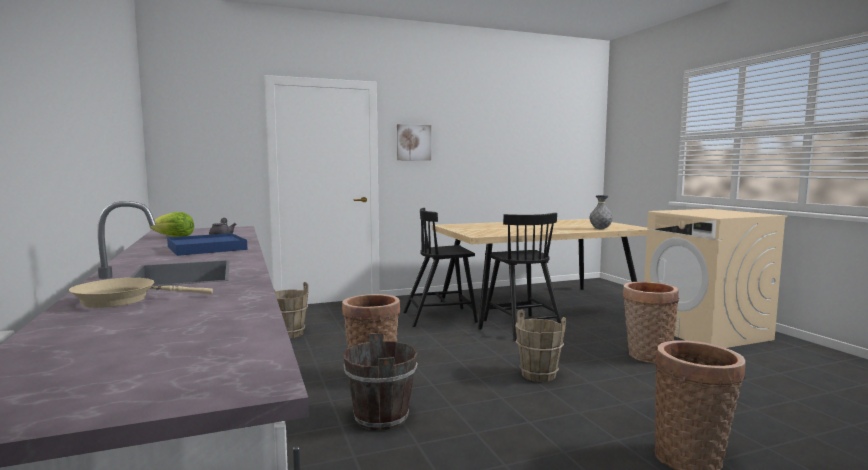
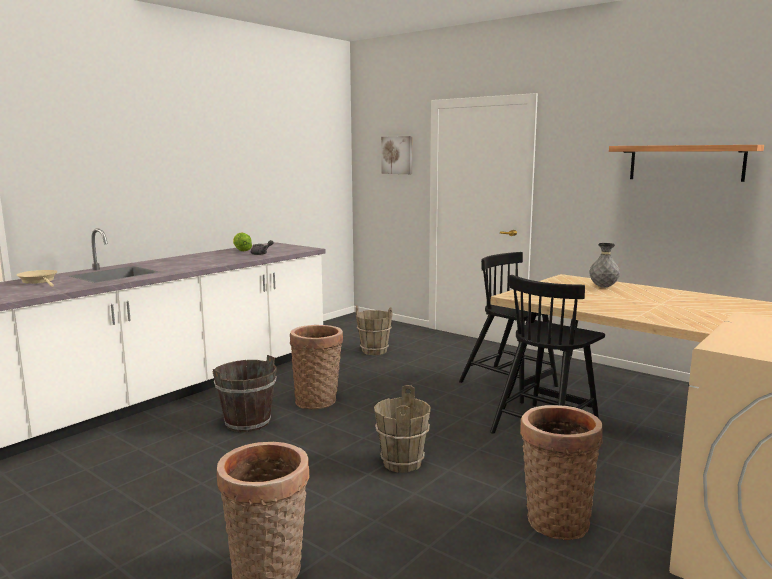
camera: 60 degrees right, 5 degrees up
blue tray [167,233,248,256] -> none
picture [397,124,431,160] -> picture moved to [381,136,412,174]
grey vase [590,195,613,229] -> grey vase moved to [589,243,620,288]
none -> shelf [609,145,764,182]

